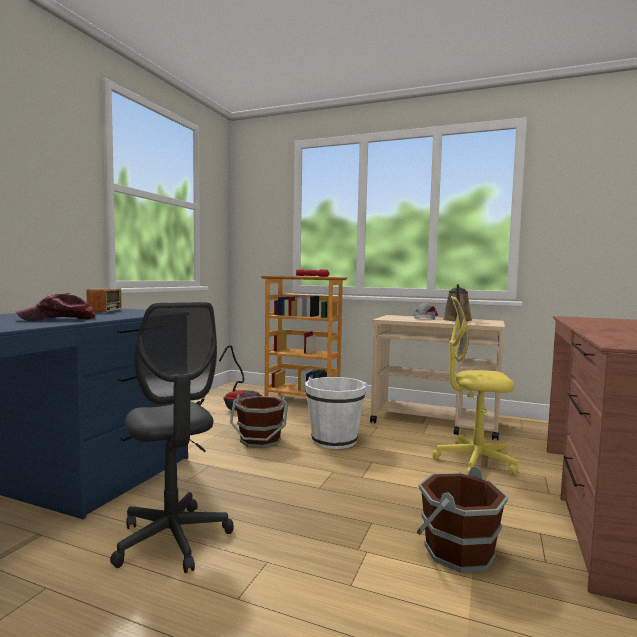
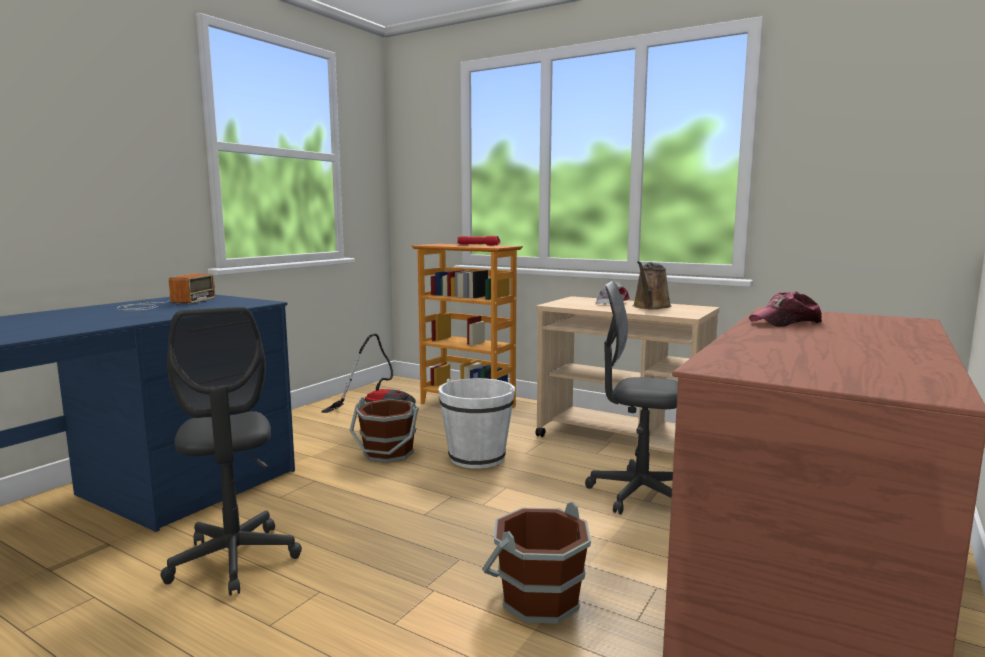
camera: 10 degrees right, 5 degrees up
cap [16,293,96,321] -> cap moved to [749,291,822,327]
yellow office chair [432,296,518,476] -> grey office chair [585,281,678,514]

